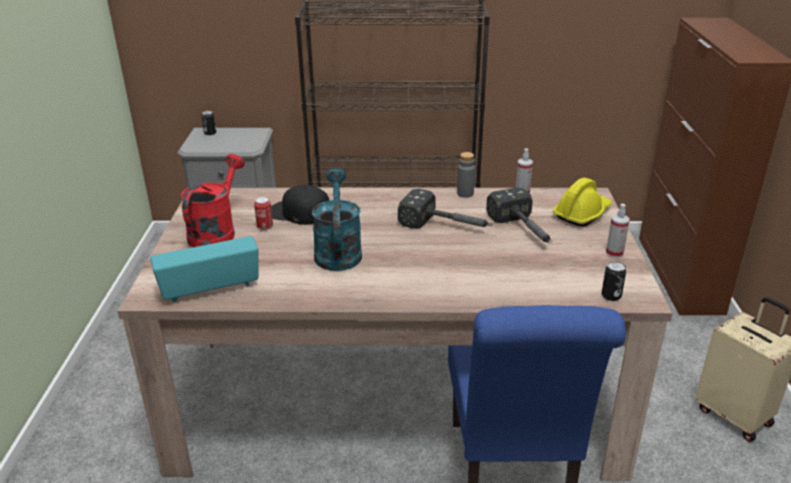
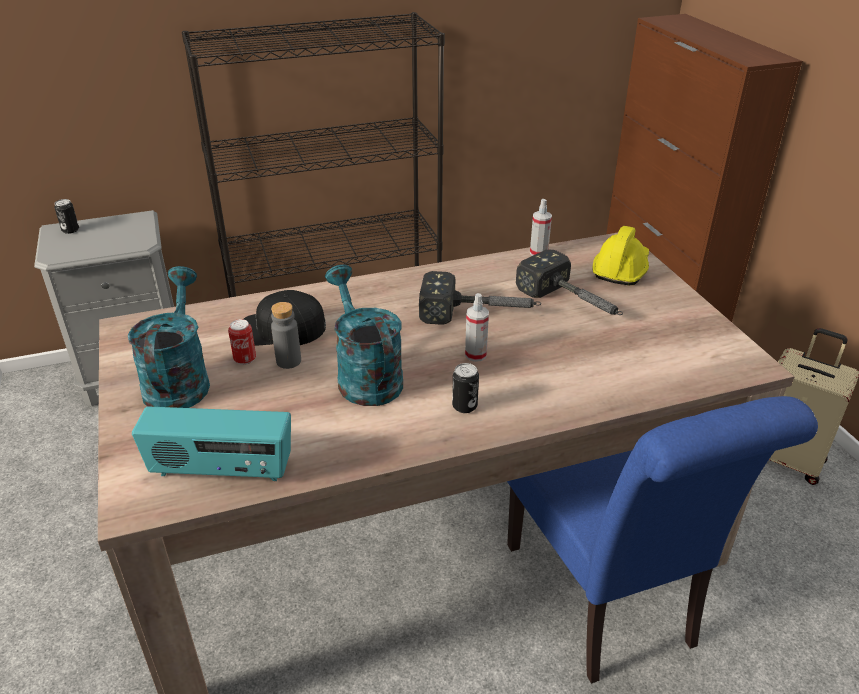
camera: 20 degrees left, 5 degrees up
radio [150,236,258,302] -> radio turned 135 degrees counterclockwise [132,406,291,481]
red watering can [181,154,245,247] -> turquoise watering can [128,266,210,408]
grey bottle [457,152,475,197] -> grey bottle moved to [271,302,301,369]
can [601,261,626,301] -> can moved to [452,363,479,413]
spray bottle [606,204,630,258] -> spray bottle moved to [465,293,489,362]

